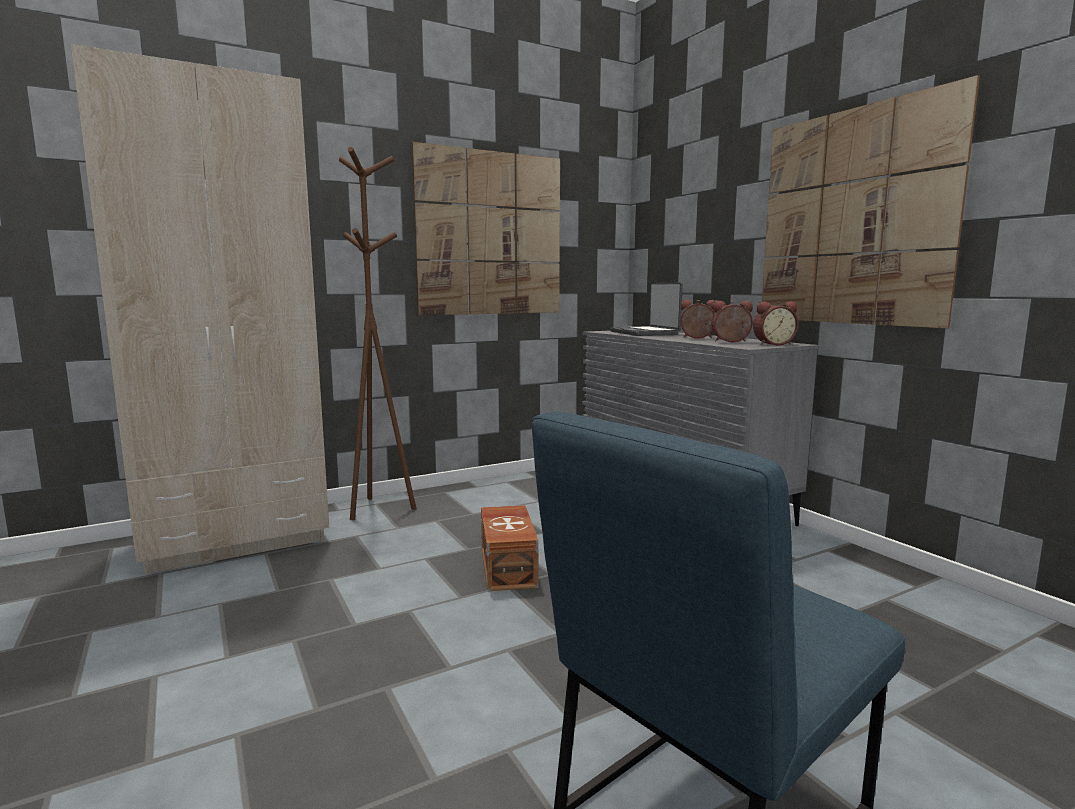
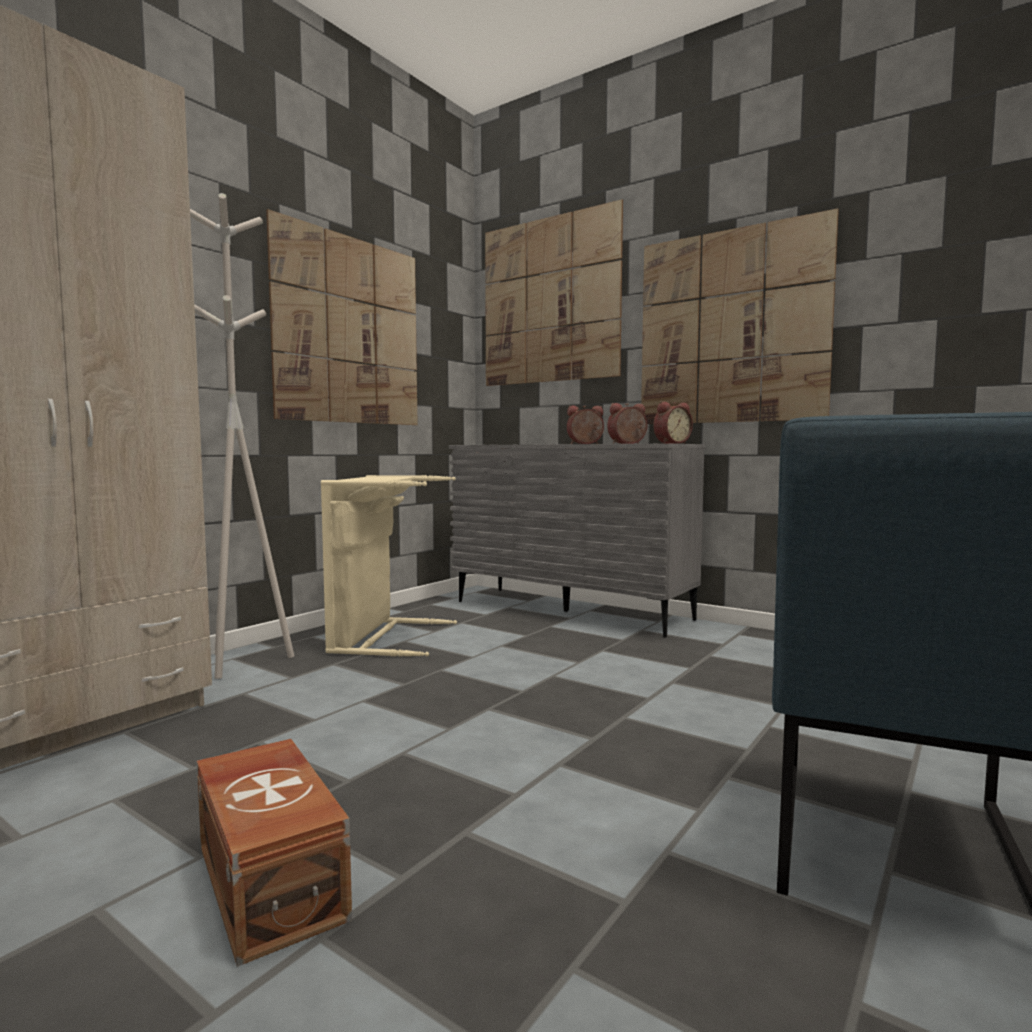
camera: 25 degrees left, 5 degrees down
brown clothes rack [339,147,416,520] -> grey clothes rack [190,193,294,679]
brown storage box [481,505,538,591] -> brown storage box moved to [197,739,352,967]
laptop [610,283,683,336] -> none
none -> beige laundry basket [321,475,457,657]
none -> picture [485,199,623,386]

